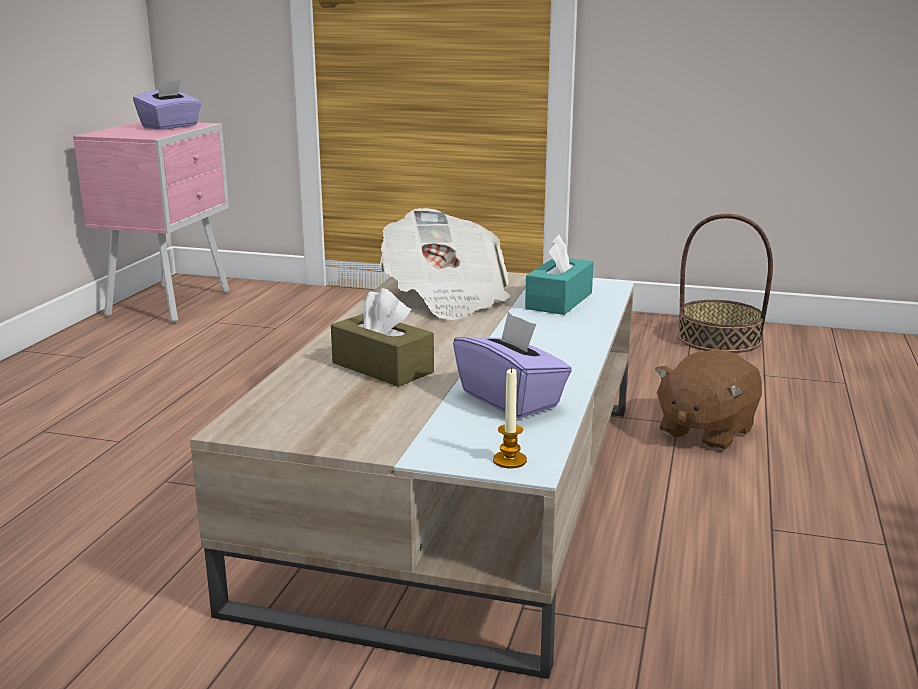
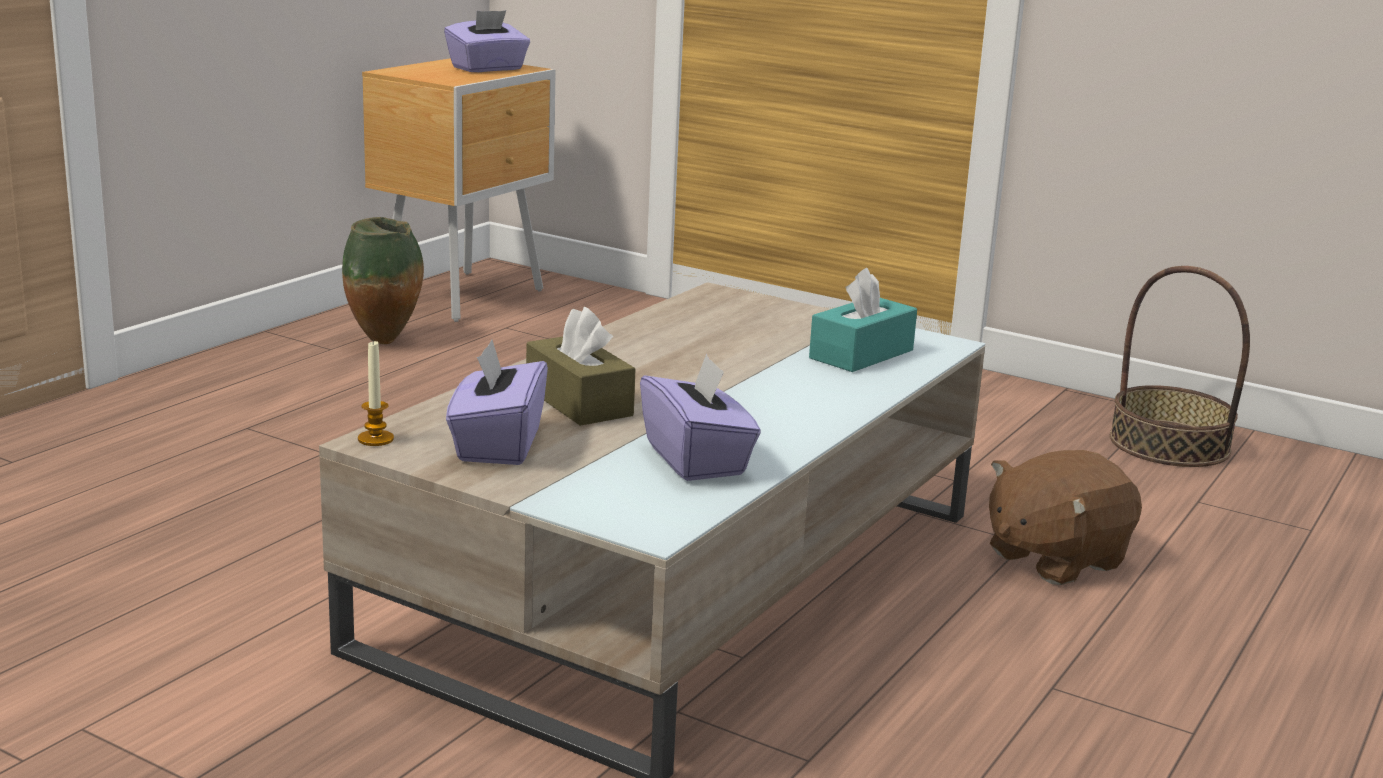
camera: 15 degrees right, 0 degrees up
pink nightstand [73,121,230,323] -> brown nightstand [362,58,556,322]
newspaper [379,208,510,320] -> none
candle [493,367,527,469] -> candle moved to [358,340,394,446]
none -> vase [342,217,424,344]
none -> purple tissue box [446,340,548,465]

